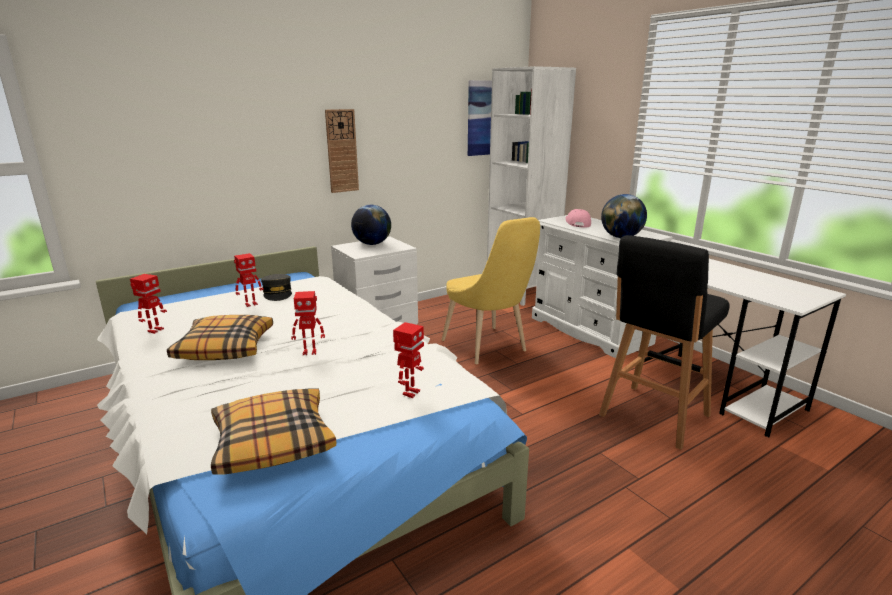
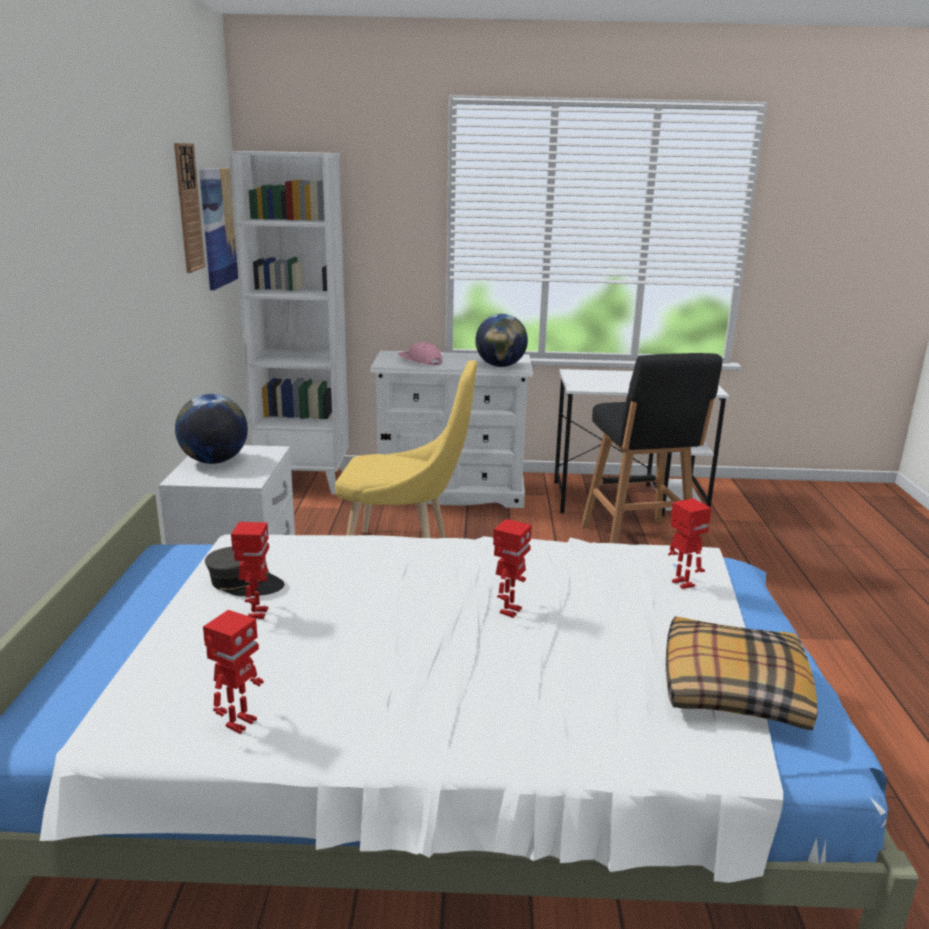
camera: 55 degrees left, 0 degrees up
toy robot [130,274,167,334] -> toy robot turned 60 degrees clockwise [203,610,264,734]
pillow [167,315,273,360] -> none
wall clock [325,109,359,193] -> wall clock moved to [174,143,205,273]

